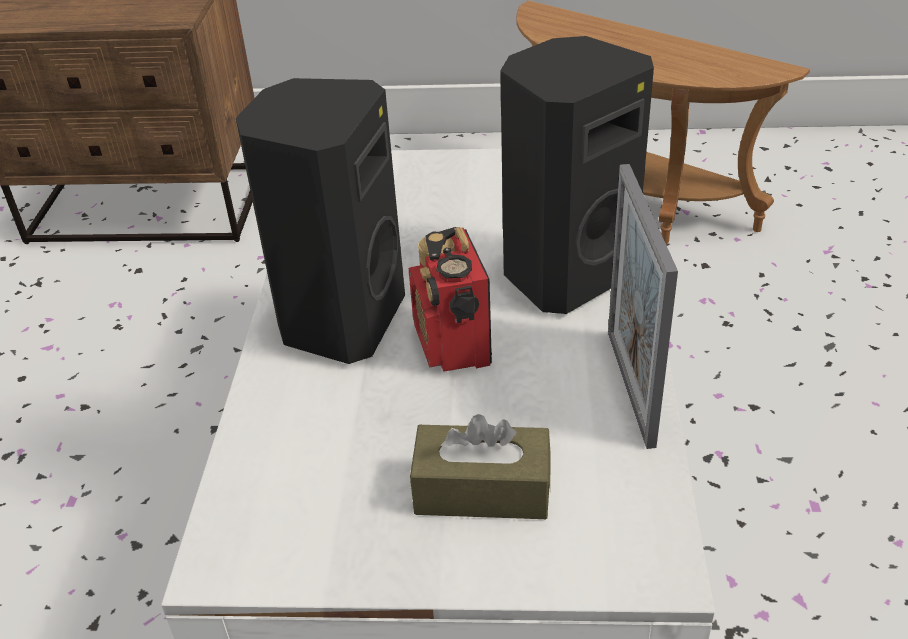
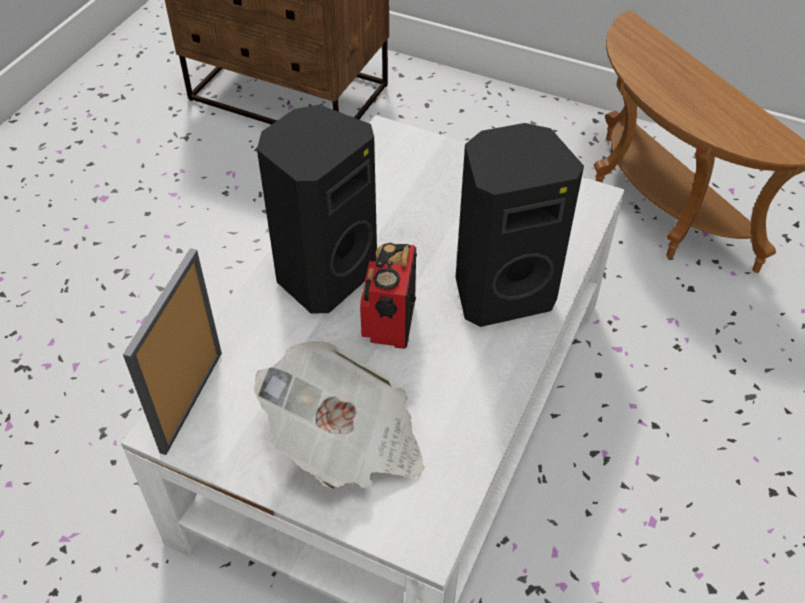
camera: 20 degrees right, 10 degrees up
brown tissue box [410,414,551,519] -> newspaper [254,341,425,489]
picture frame [608,164,678,449] -> picture frame moved to [123,248,222,455]

